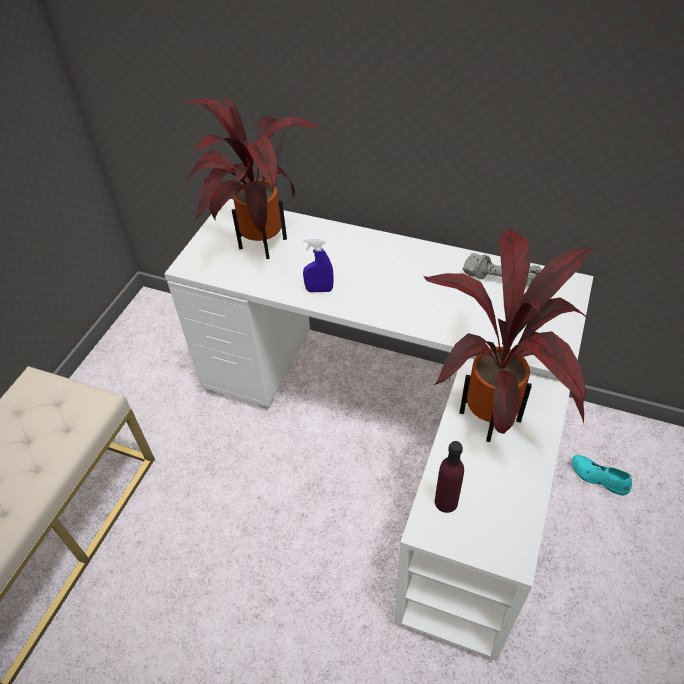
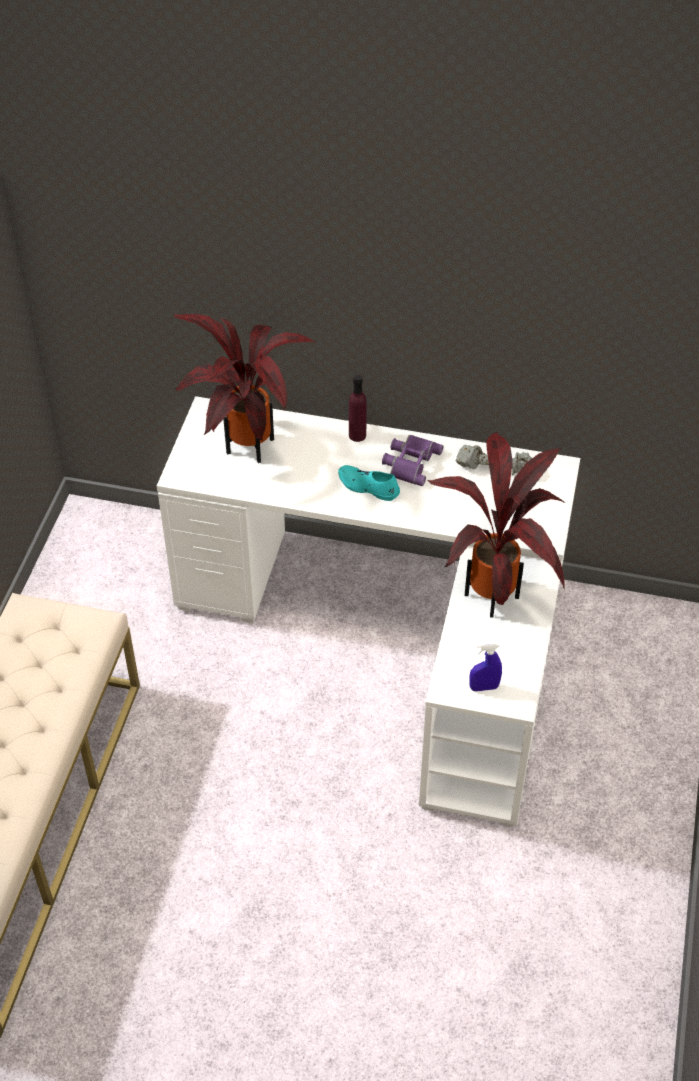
camera: 10 degrees left, 0 degrees up
blue spray bottle [303,238,334,292] -> blue spray bottle moved to [470,642,502,691]
purple bottle [435,441,464,513] -> purple bottle moved to [349,375,367,442]
turquoise shoe [572,455,632,495] -> turquoise shoe moved to [338,465,400,501]
none -> purple binoculars [382,435,443,486]

